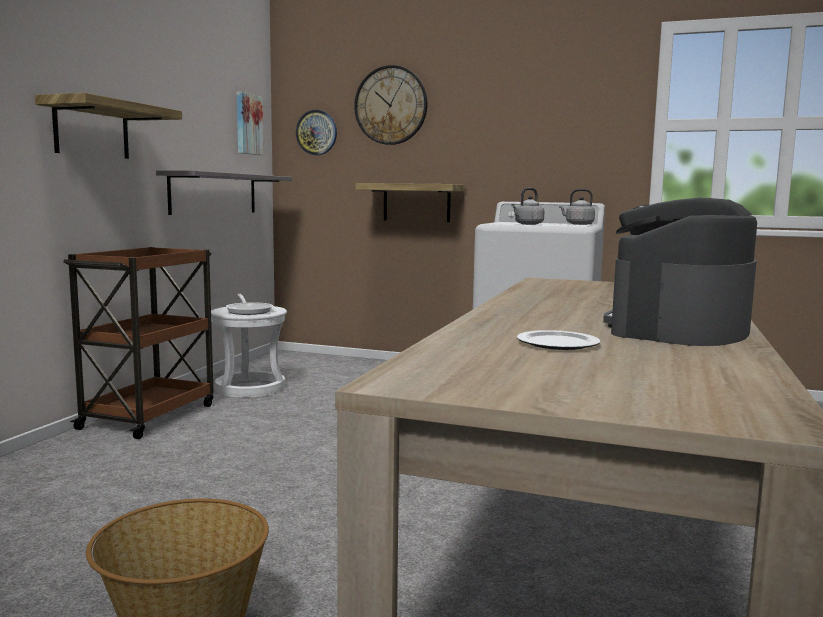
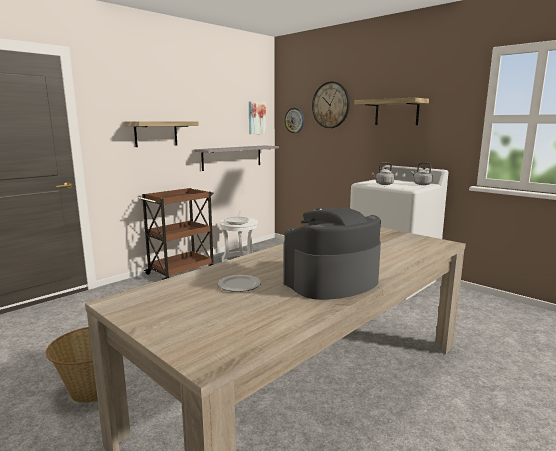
camera: 25 degrees right, 5 degrees up
shelf [356,183,464,222] -> shelf moved to [354,98,429,125]

